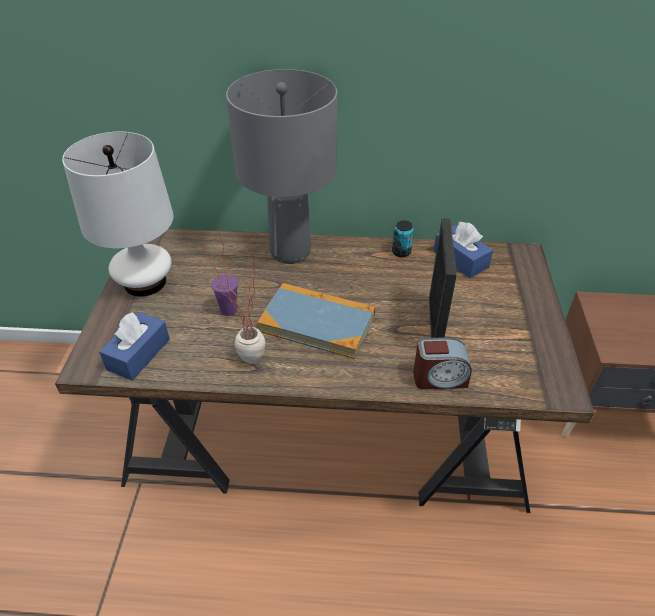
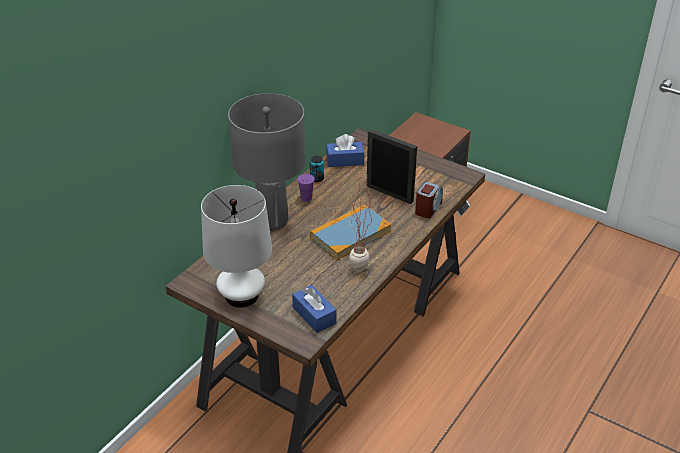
camera: 60 degrees left, 5 degrees down
purple cup [211,275,238,316] -> purple cup moved to [297,174,315,202]

